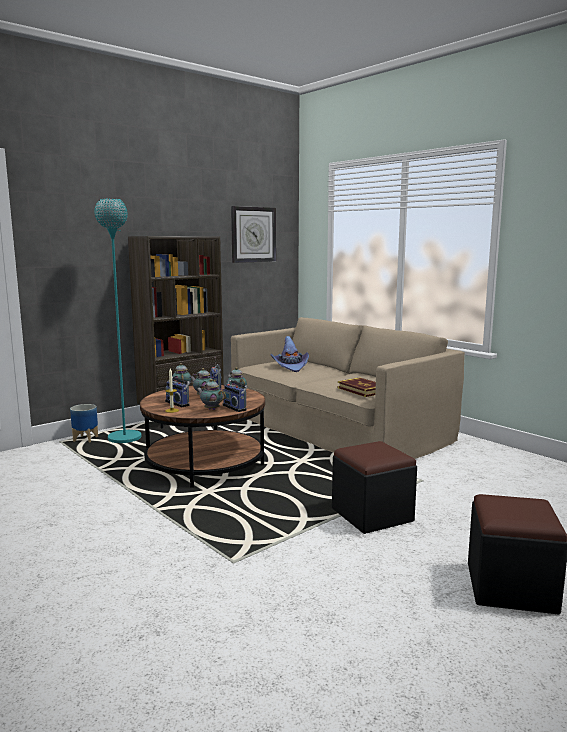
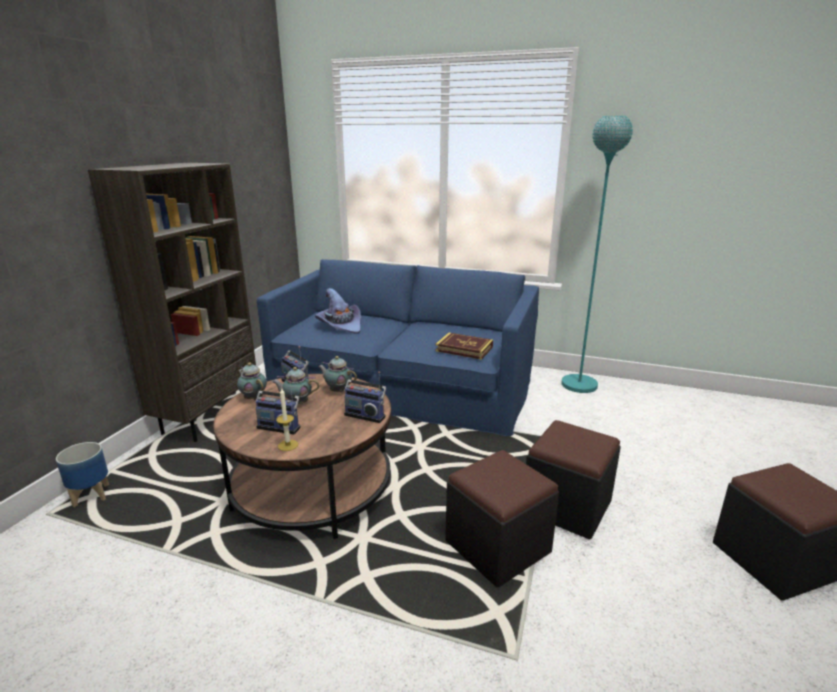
camera: 30 degrees left, 10 degrees up
turquoise floor lamp [95,198,142,443] -> turquoise floor lamp moved to [562,116,633,393]
teapot [197,379,226,410] -> none
wall clock [231,206,276,263] -> none
beige sofa [231,317,465,459] -> blue sofa [257,259,539,436]
none -> black ottoman [445,450,559,587]

